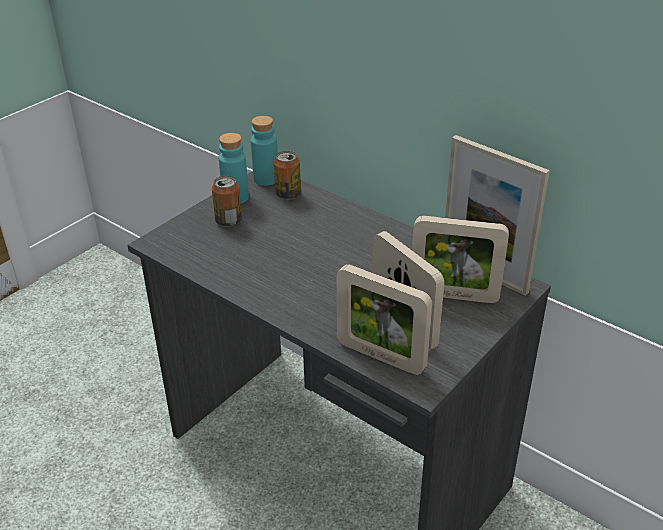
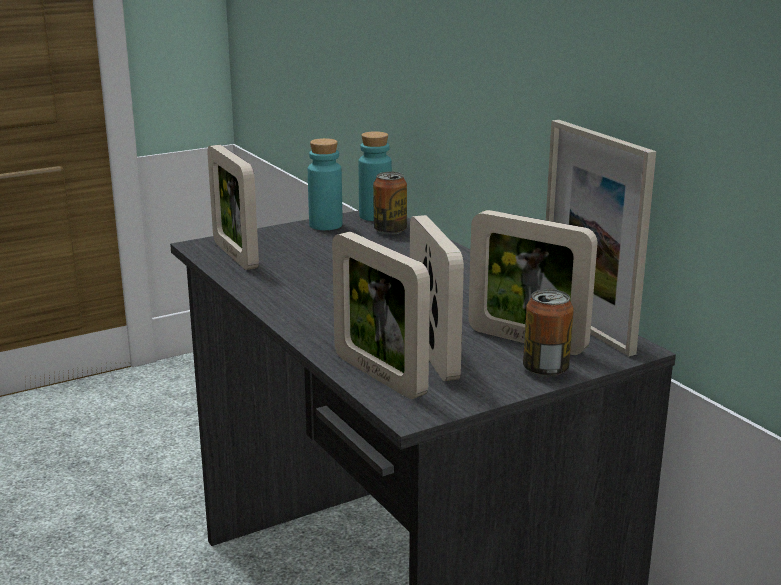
camera: 20 degrees right, 15 degrees down
can [212,176,242,227] -> can moved to [523,289,574,377]
none -> picture frame [207,145,259,270]

